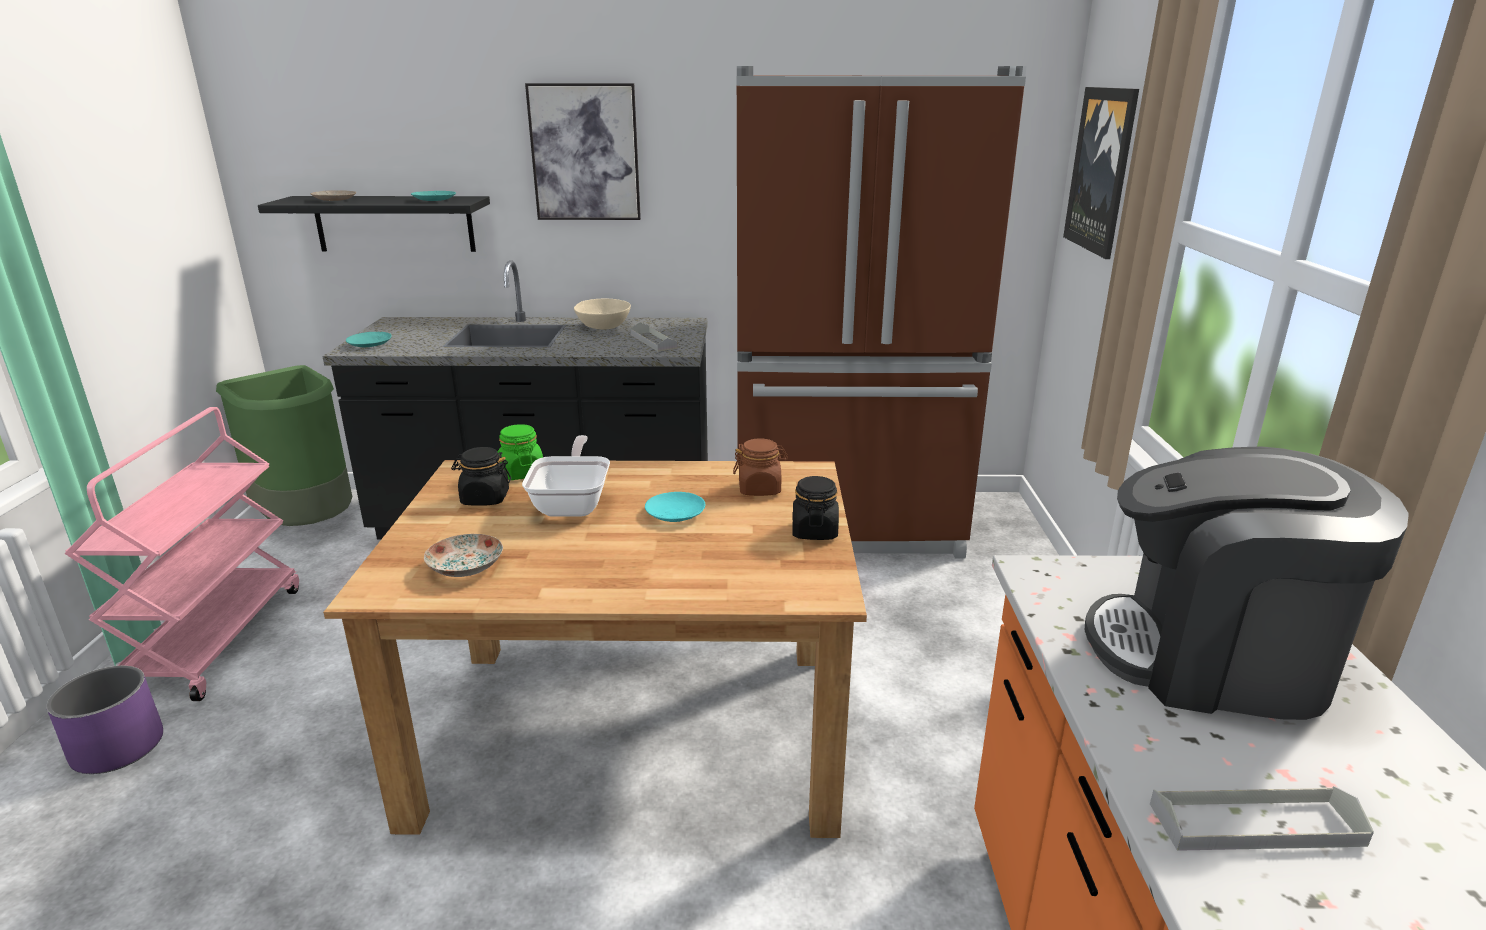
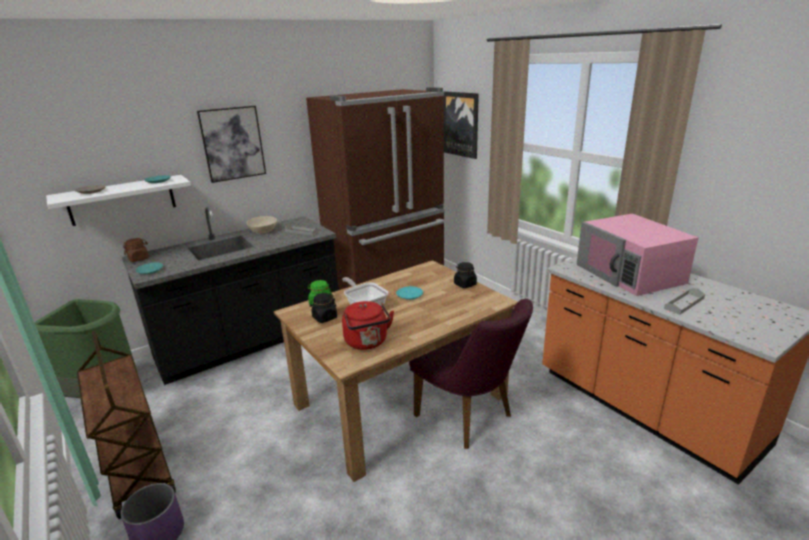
camera: 35 degrees left, 0 degrees up
pink cart [64,407,299,701] -> brown cart [77,331,176,519]
black shelf [258,196,490,252] -> white shelf [46,175,191,226]
plate [424,534,503,577] -> red kettle [342,301,394,350]
brown jar [733,439,788,496] -> brown jar moved to [123,238,149,262]
coffee machine [1085,446,1409,720] -> pink microwave [576,213,699,296]
none -> purple chair [409,299,533,449]

